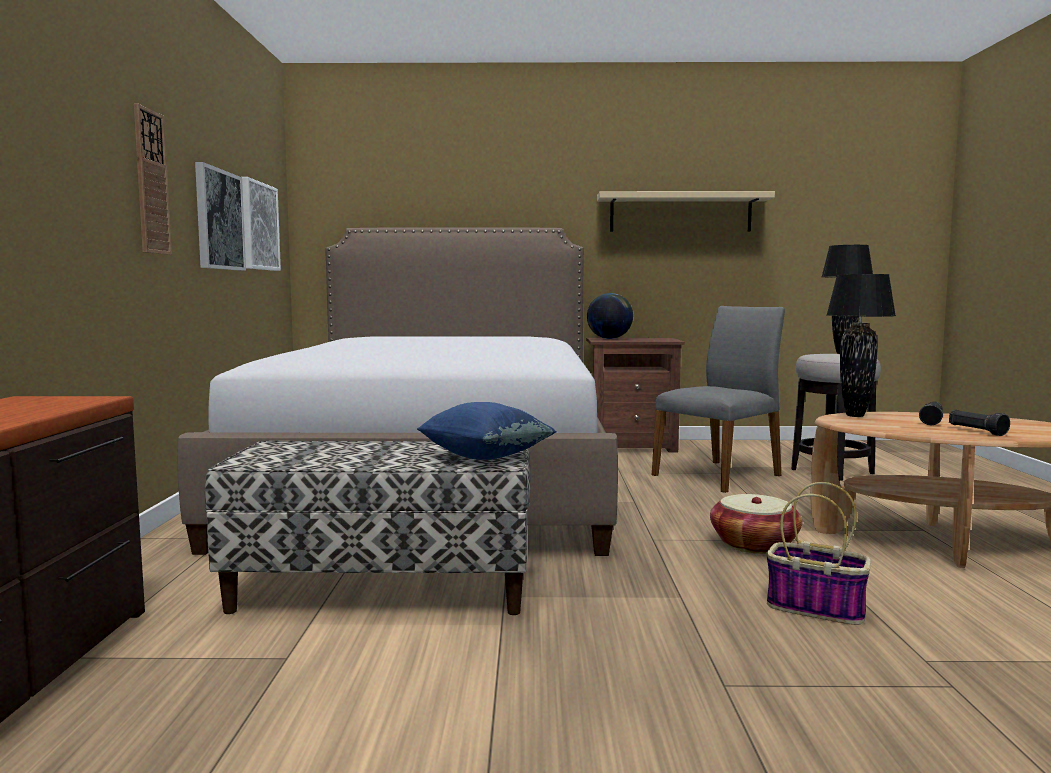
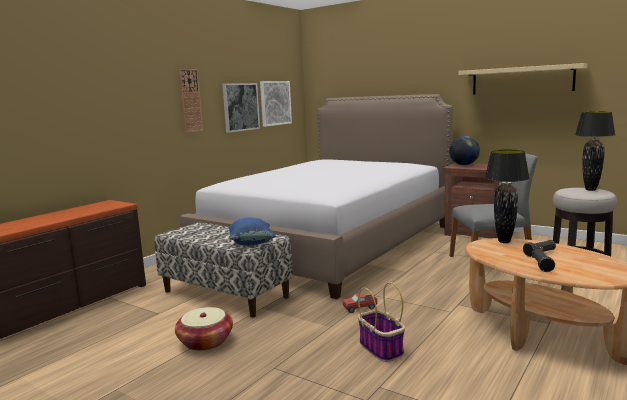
camera: 35 degrees right, 5 degrees up
basket [710,494,802,554] -> basket moved to [175,307,233,351]
none -> toy truck [342,293,377,313]

